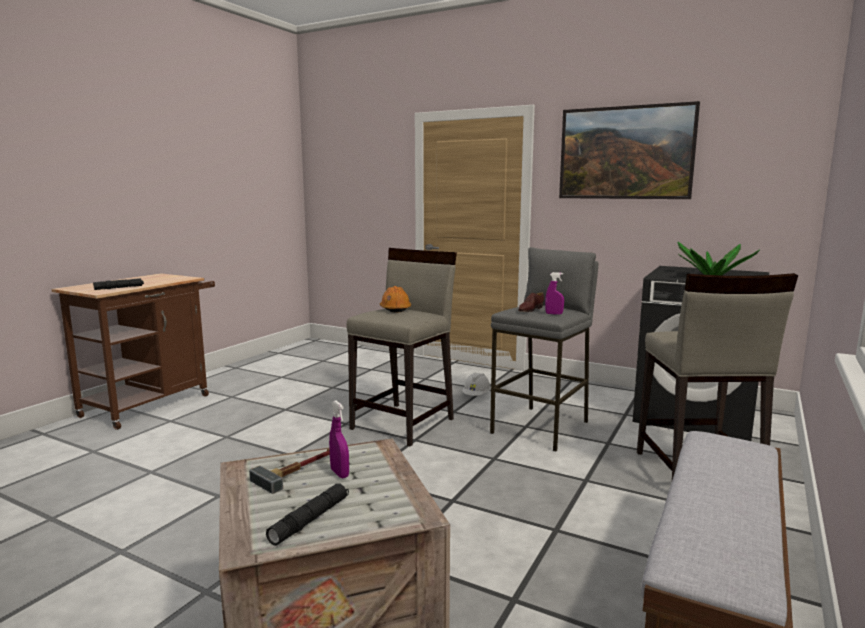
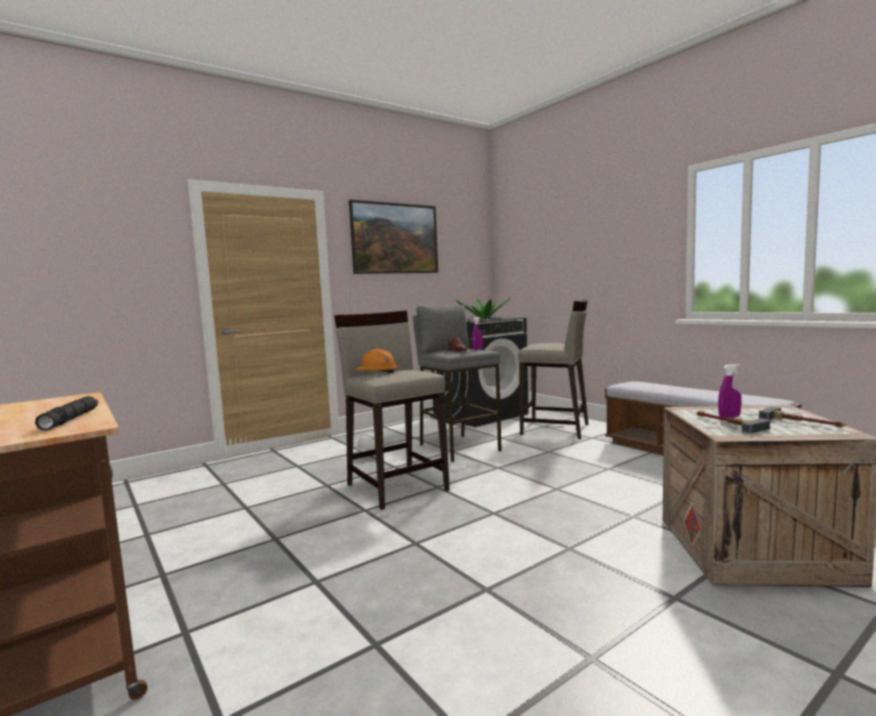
camera: 65 degrees left, 5 degrees down
black flashlight [266,483,349,546] -> hammer [759,407,846,427]

